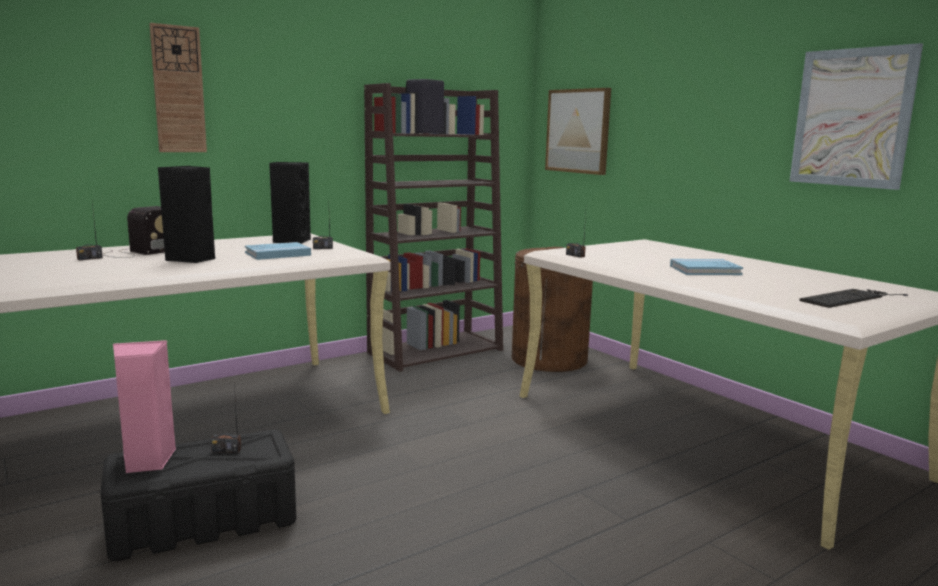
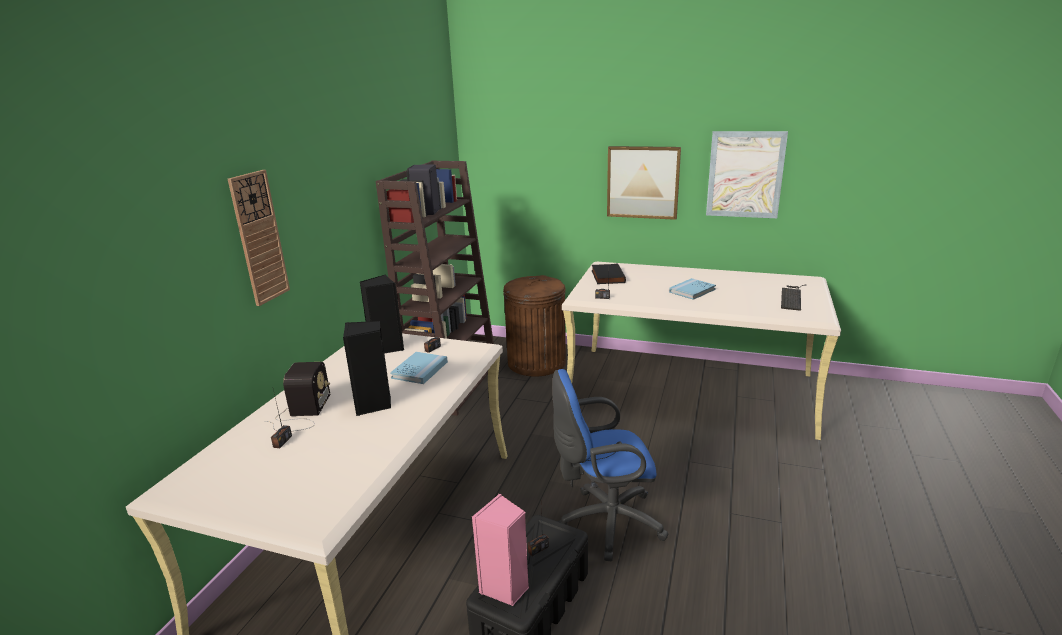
camera: 35 degrees left, 10 degrees up
picture [545,88,611,175] -> picture moved to [607,146,681,220]
none -> blue office chair [552,369,668,561]
none -> black book [592,263,626,284]

